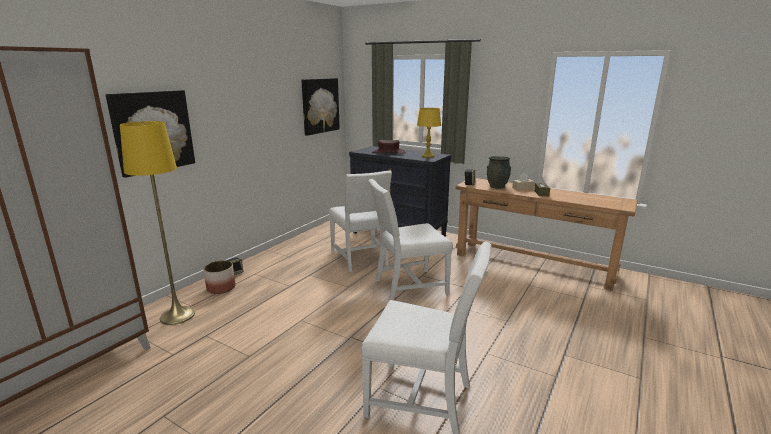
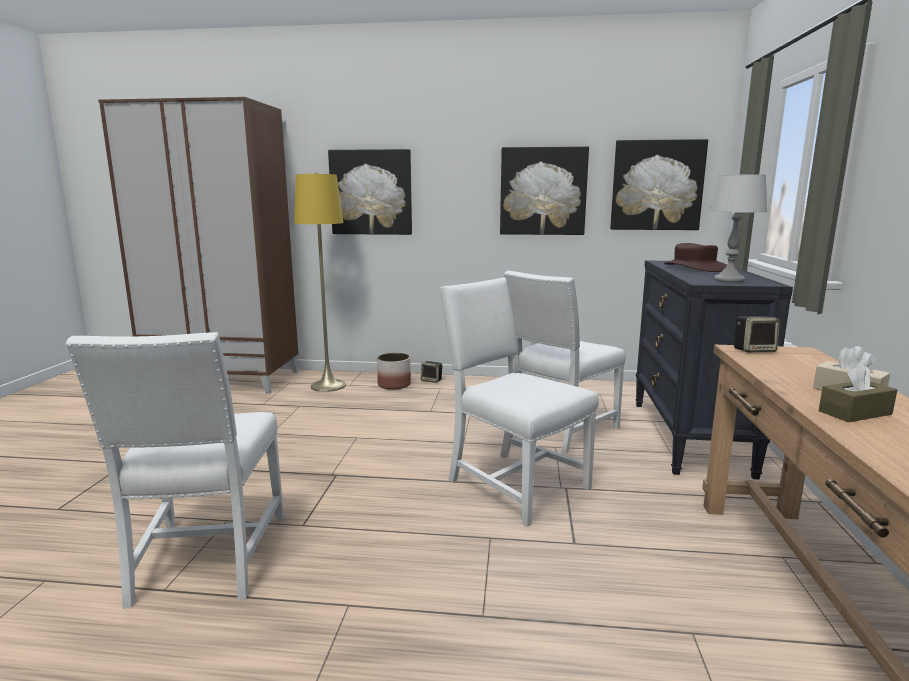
camera: 65 degrees right, 5 degrees down
yellow table lamp [417,108,441,158] -> grey table lamp [709,174,767,282]
grey vase [487,156,511,189] -> none
none -> picture [500,146,589,235]

